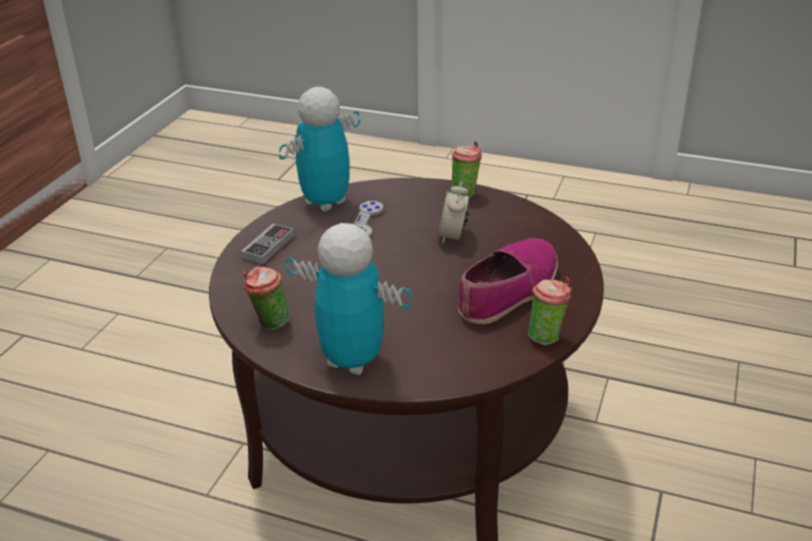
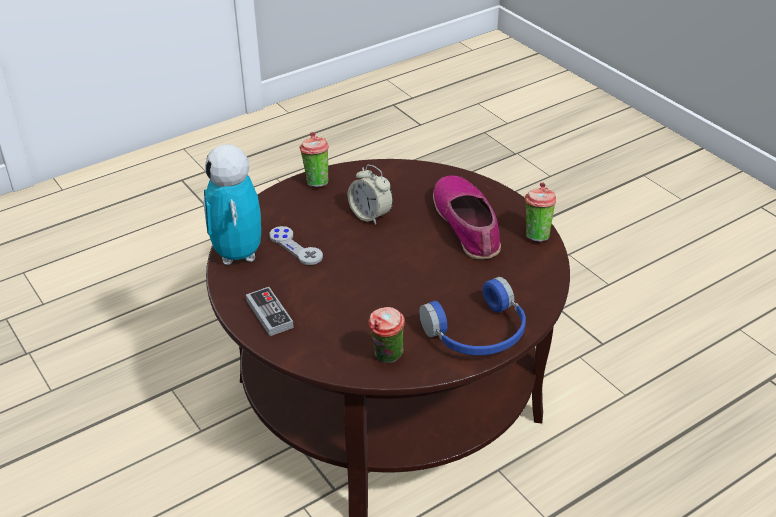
camera: 55 degrees left, 5 degrees up
toy robot [285,223,412,375] -> blue headphones [419,277,526,355]

